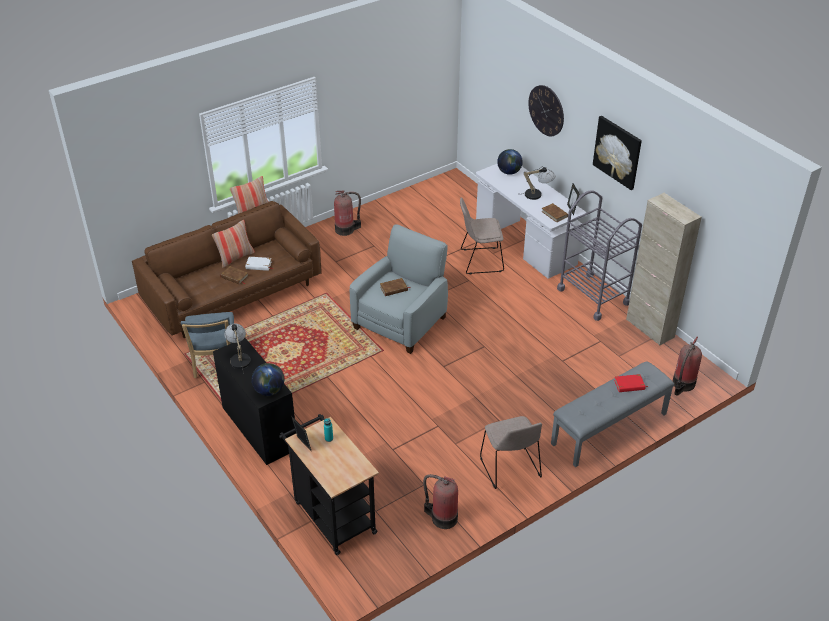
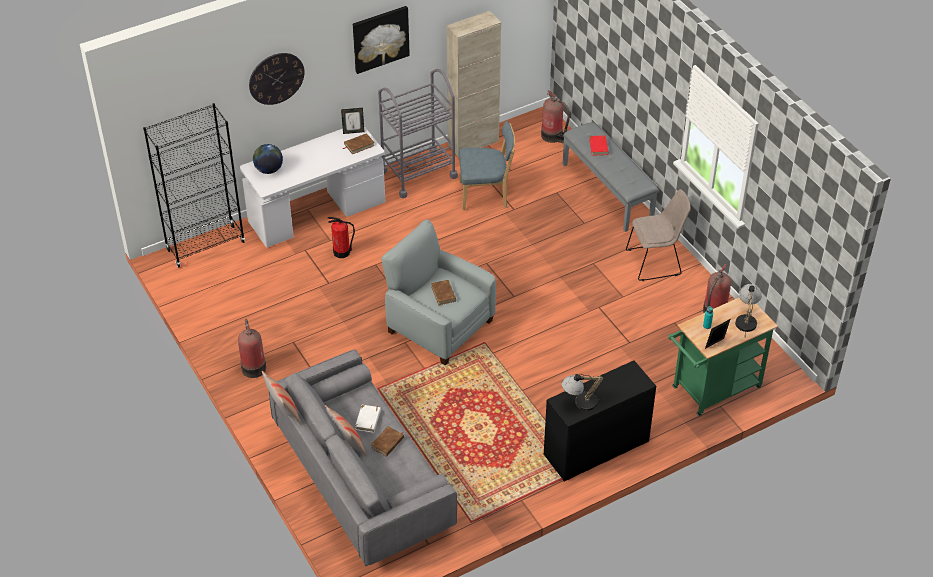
camera: 85 degrees left, 5 degrees up
brown sofa [132,201,322,338] -> grey sofa [269,350,457,566]
blue chair [181,312,234,378] -> blue chair moved to [459,121,515,210]
globe [252,363,284,396] -> none
black cart [279,414,379,555] -> green cart [668,297,778,416]
beige chair [460,197,504,274] -> fire extinguisher [328,217,355,258]
table lamp [523,167,555,200] -> table lamp moved to [735,284,762,335]
none -> black bookcase [143,103,245,267]

